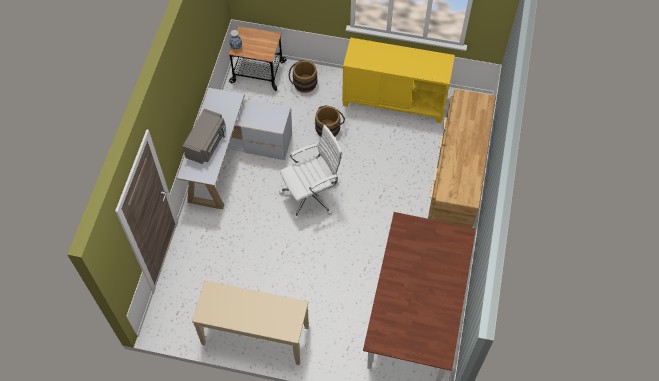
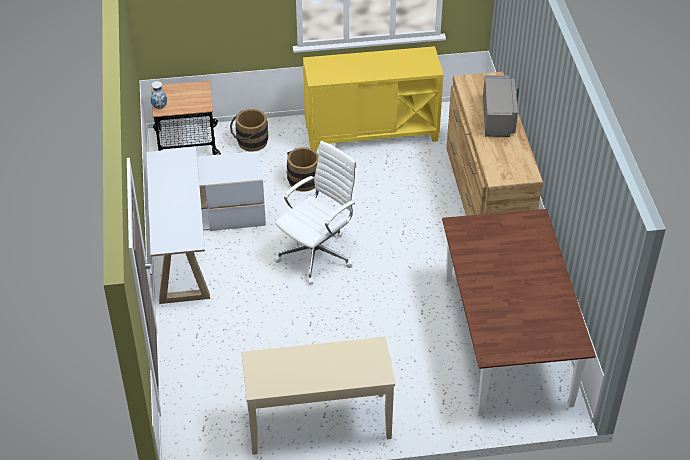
camera: 20 degrees left, 15 degrees down
grey microwave [183,108,226,164] -> grey microwave moved to [483,75,519,137]

